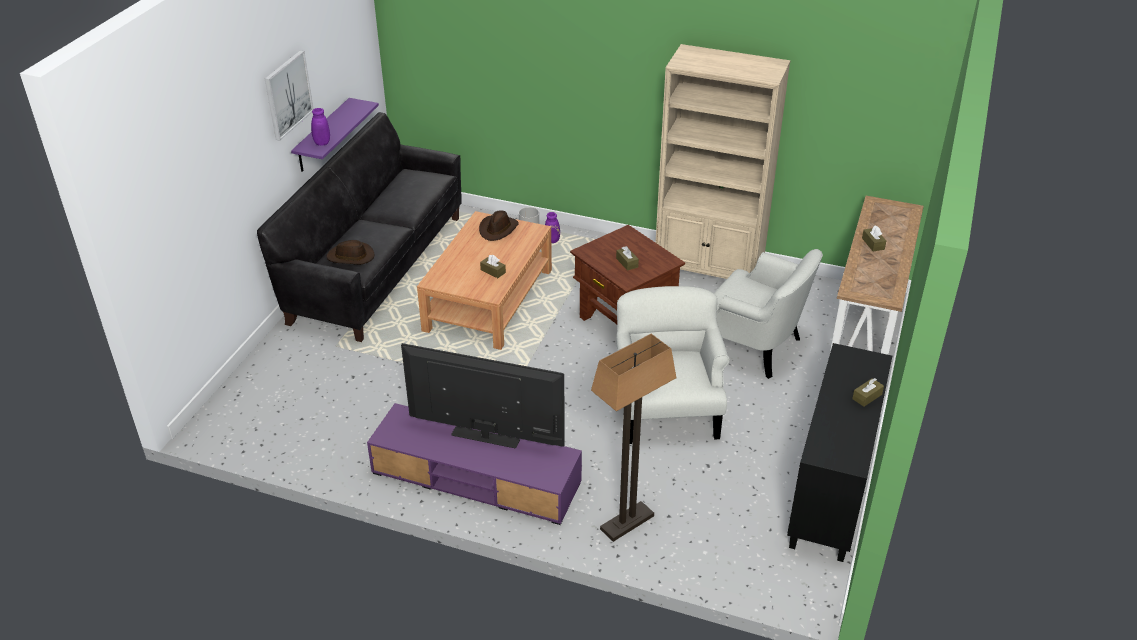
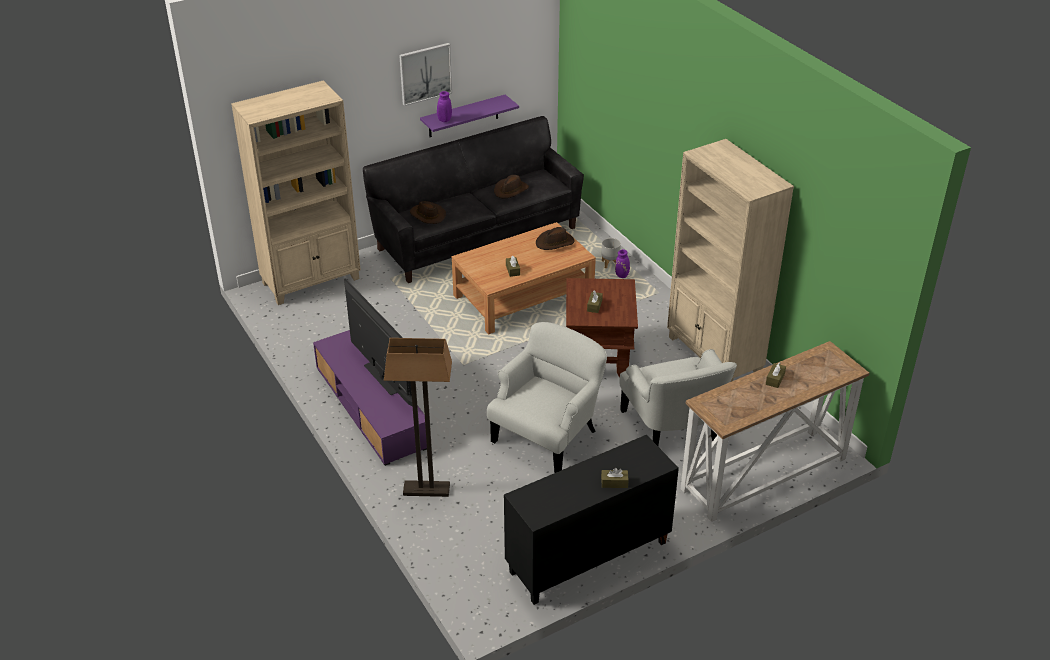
camera: 40 degrees right, 0 degrees up
none -> beige bookcase [231,80,361,305]
none -> brown hat [494,175,529,198]

